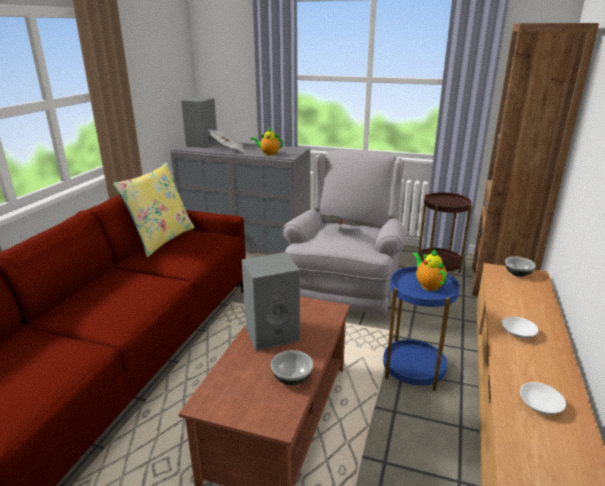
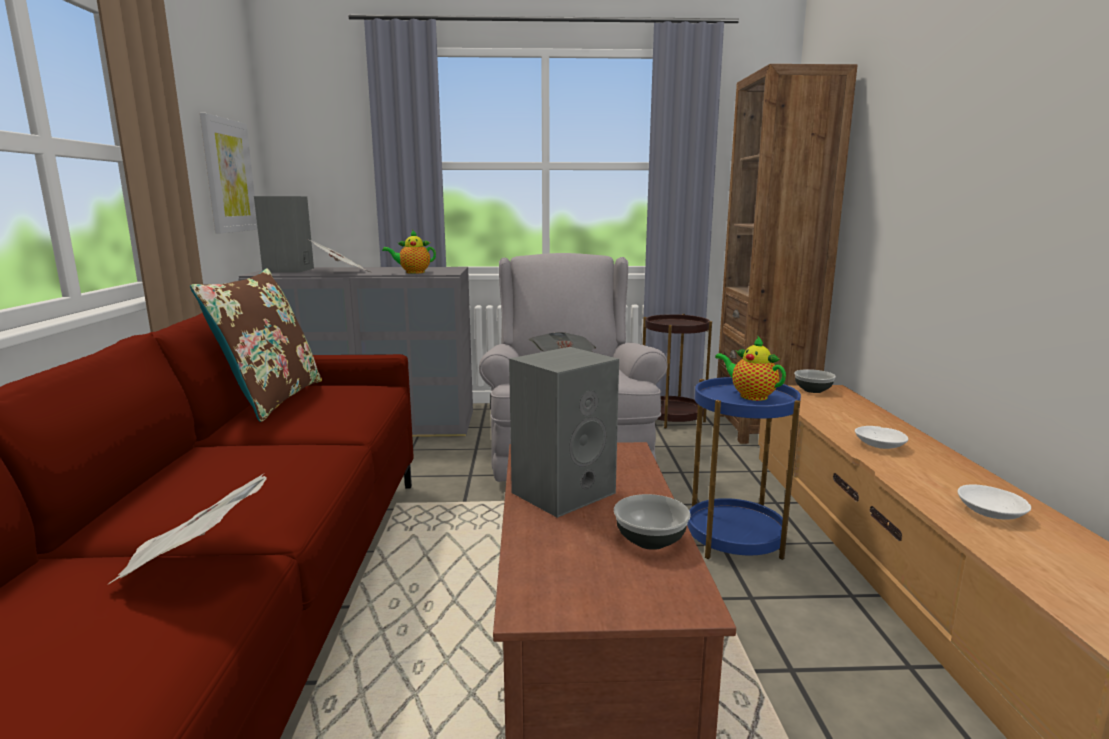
camera: 20 degrees left, 10 degrees down
yellow pillow [113,162,195,257] -> brown pillow [190,268,322,422]
none -> newspaper [107,473,267,585]
none -> picture [200,113,258,233]

